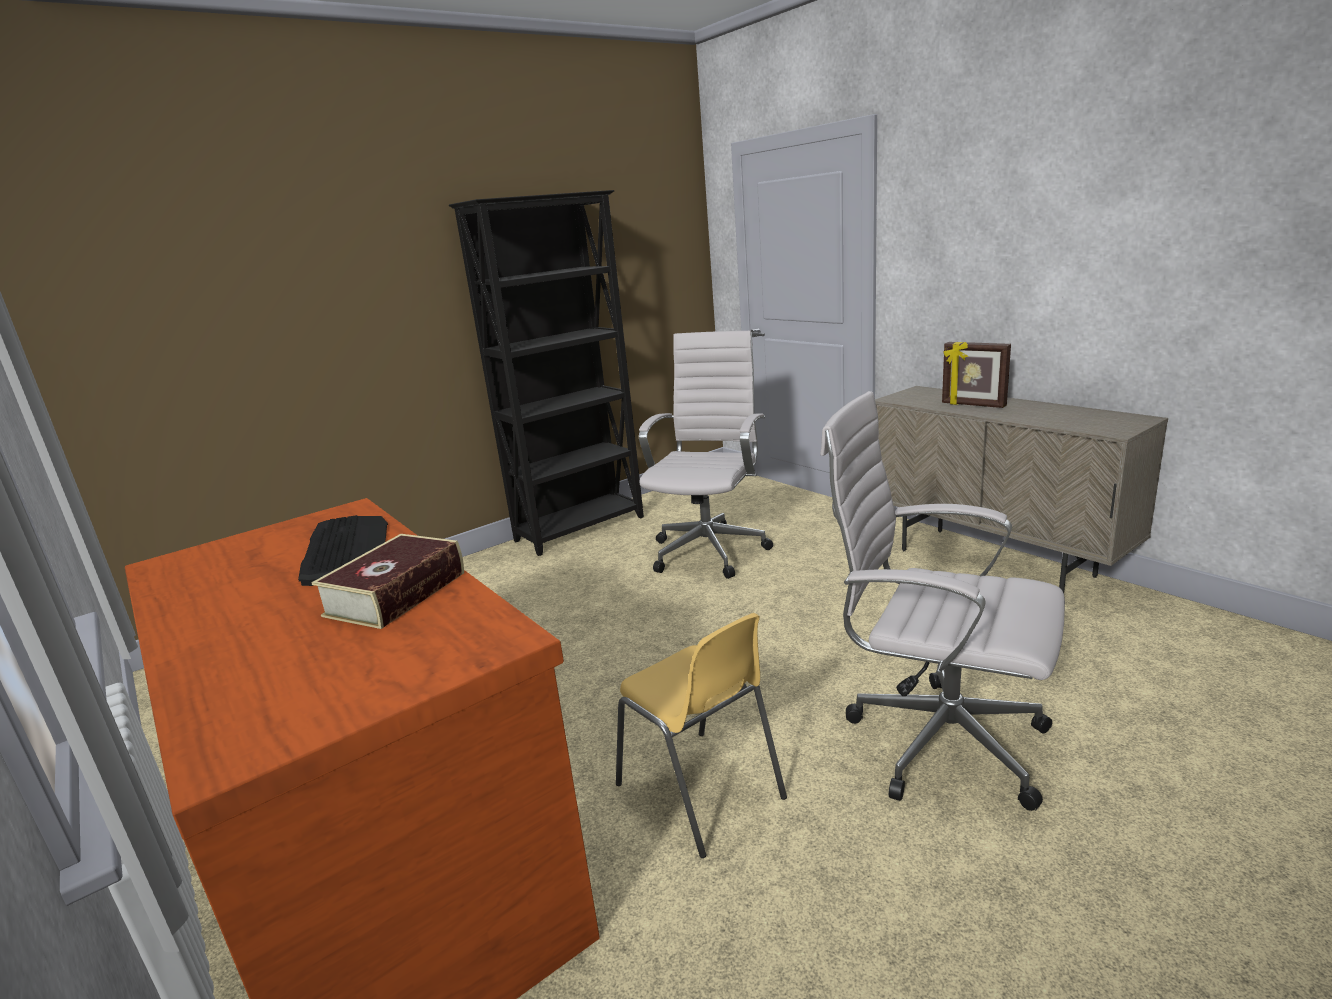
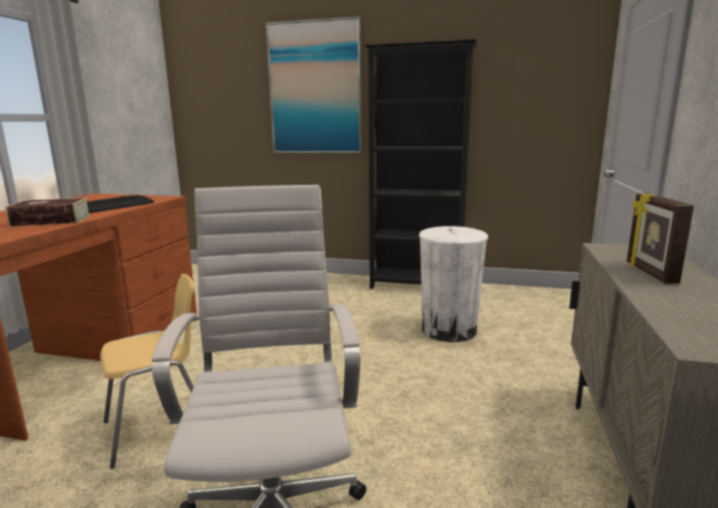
camera: 50 degrees right, 5 degrees down
yellow chair [616,613,787,858] -> yellow chair turned 135 degrees counterclockwise [100,274,195,469]
white office chair [639,331,773,579] -> white trash can [419,226,488,342]
none -> picture [266,16,362,153]

